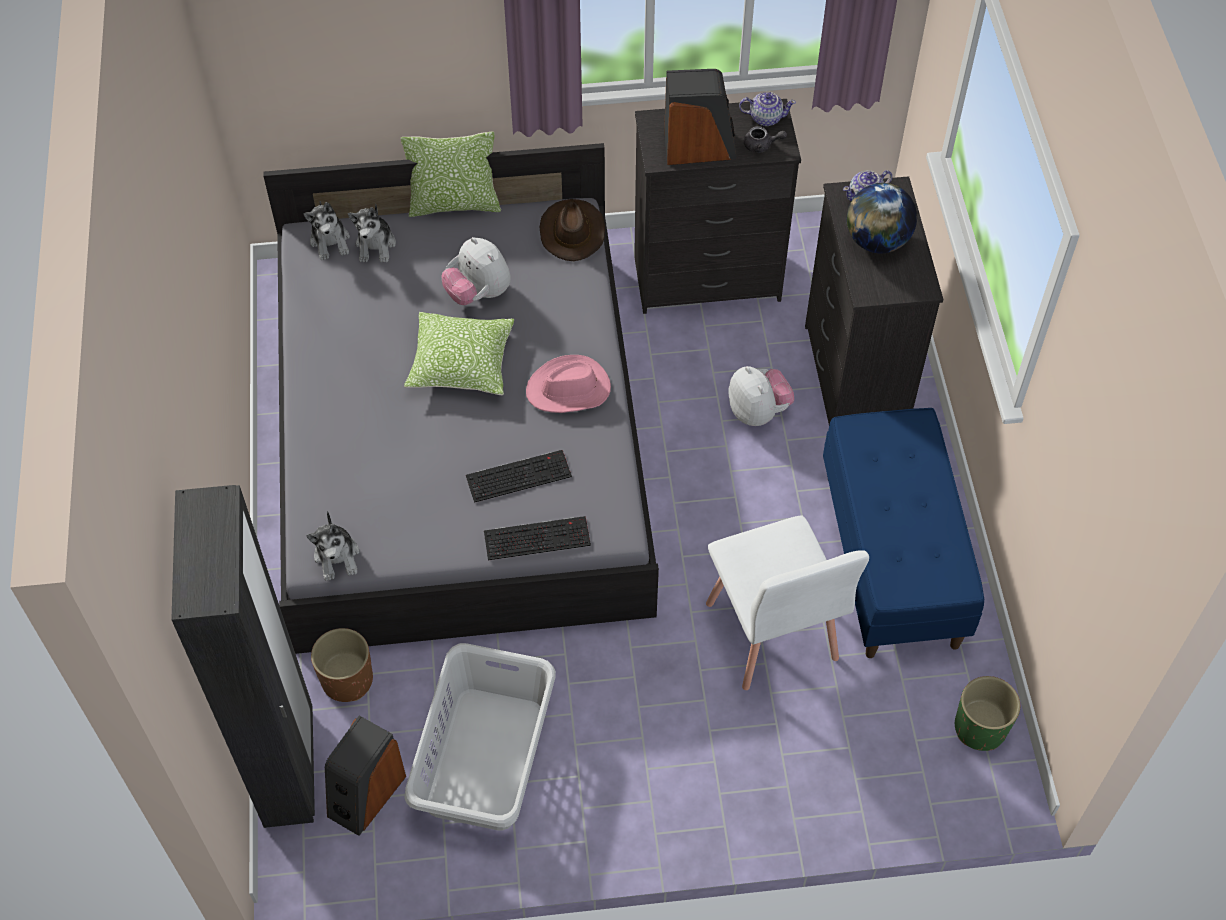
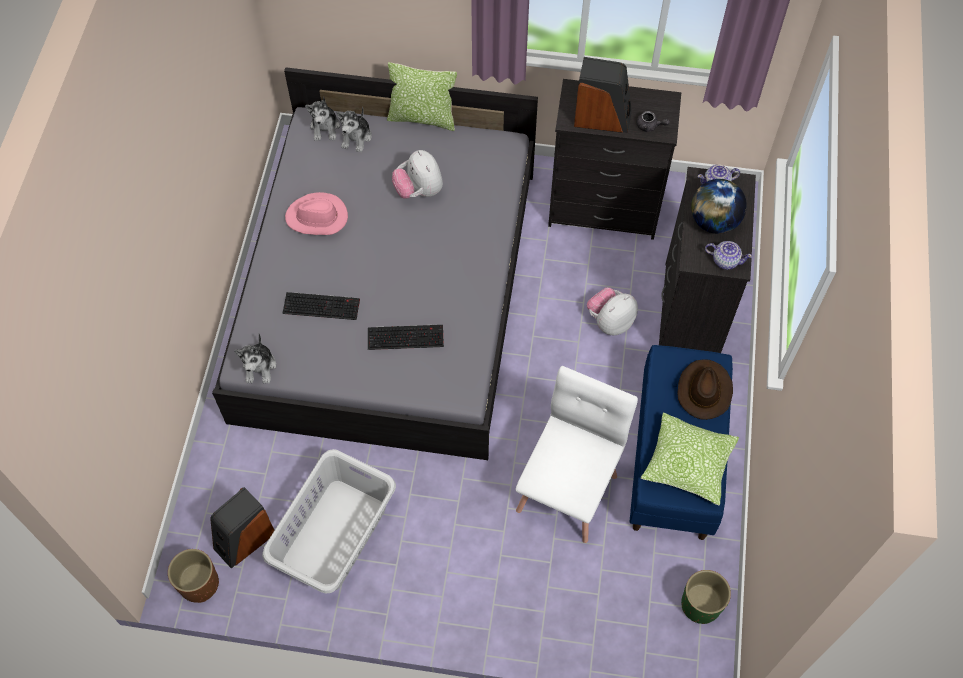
camera: 15 degrees right, 5 degrees up
black wardrobe [171,485,315,828] -> none
brown planter [311,628,373,702] -> brown planter moved to [168,549,219,603]
pillow [404,312,514,395] -> pillow moved to [641,413,739,505]
keyboard [484,516,591,560] -> keyboard moved to [283,292,360,320]
pink hat [526,355,611,413] -> pink hat moved to [285,192,348,235]
brown hat [540,199,605,261] -> brown hat moved to [677,359,733,420]
white chair [706,515,869,690] -> white chair turned 150 degrees counterclockwise [516,366,638,543]
plush toy [728,366,794,426] -> plush toy turned 120 degrees counterclockwise [587,288,638,335]
teapot [739,92,796,126] -> teapot moved to [705,241,752,270]

